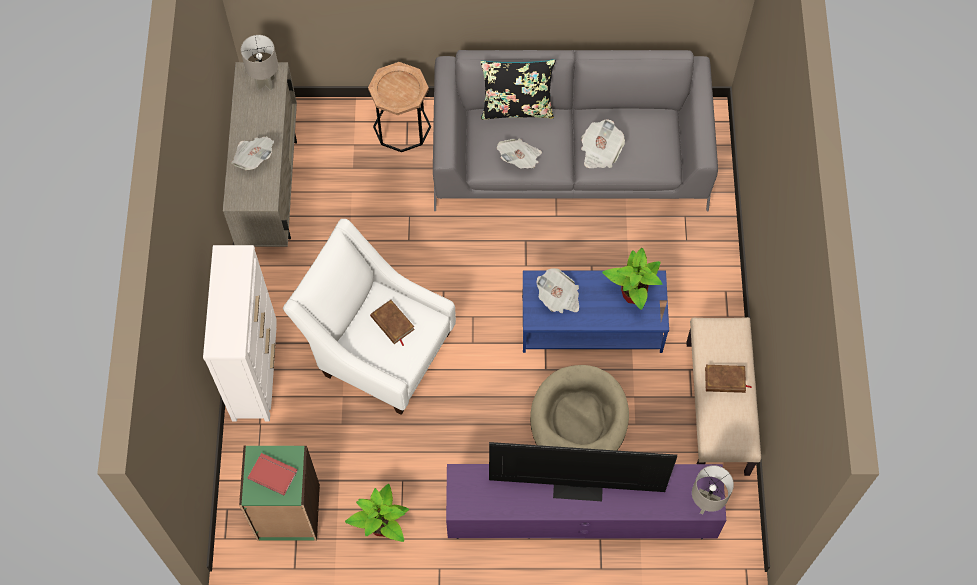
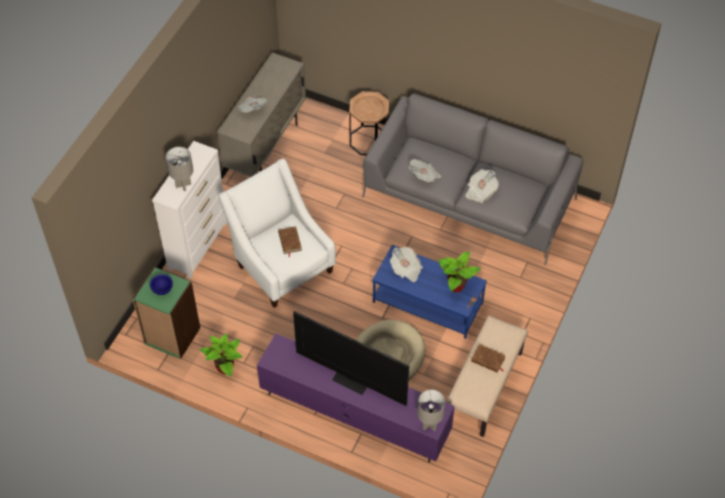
camera: 25 degrees right, 10 degrees down
grey table lamp [241,35,278,90] -> grey table lamp moved to [166,147,193,191]
red book [248,453,298,495] -> blue bowl [150,274,173,295]
black pillow [480,59,556,120] -> none

